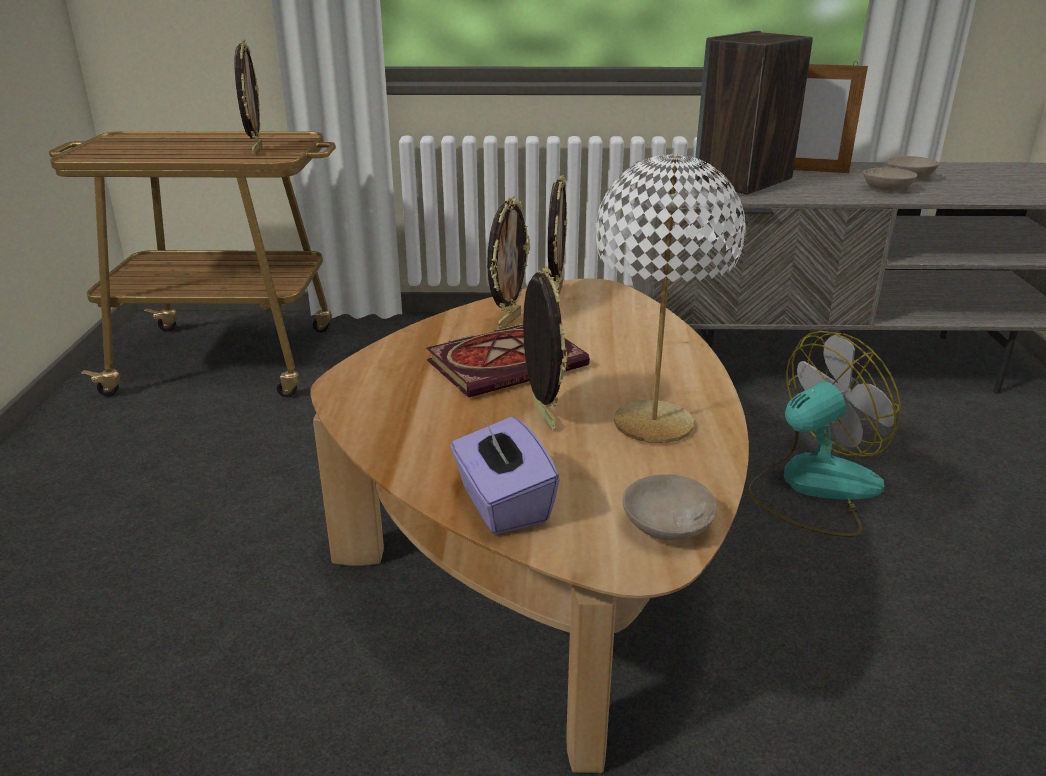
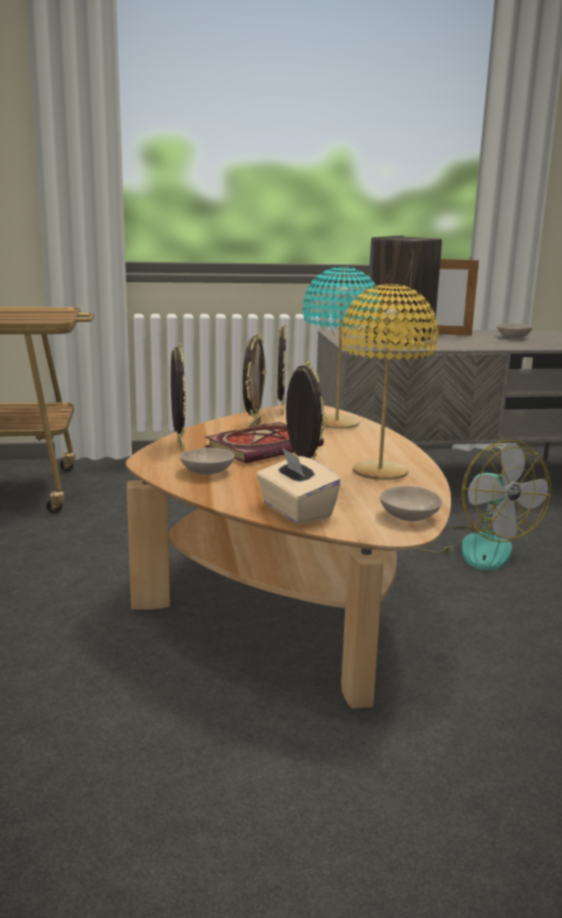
camera: 10 degrees left, 10 degrees down
picture frame [234,39,262,156] -> picture frame moved to [171,343,186,450]
purple tissue box [450,414,560,535] -> beige tissue box [256,447,341,524]
white table lamp [595,154,746,443] -> yellow table lamp [341,284,439,480]
fan [747,331,901,537] -> fan turned 105 degrees clockwise [418,440,551,570]
beige bowl [863,167,917,191] -> beige bowl moved to [180,448,235,475]
none -> turquoise table lamp [302,267,381,429]

